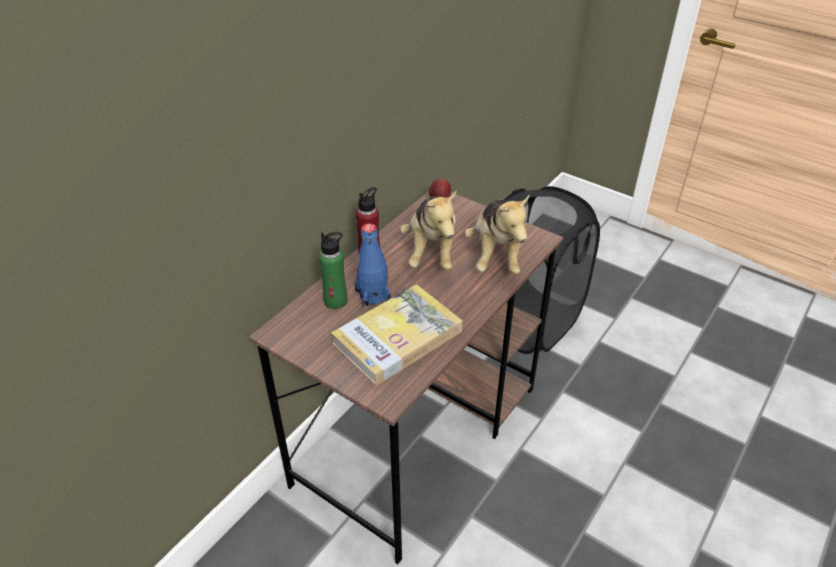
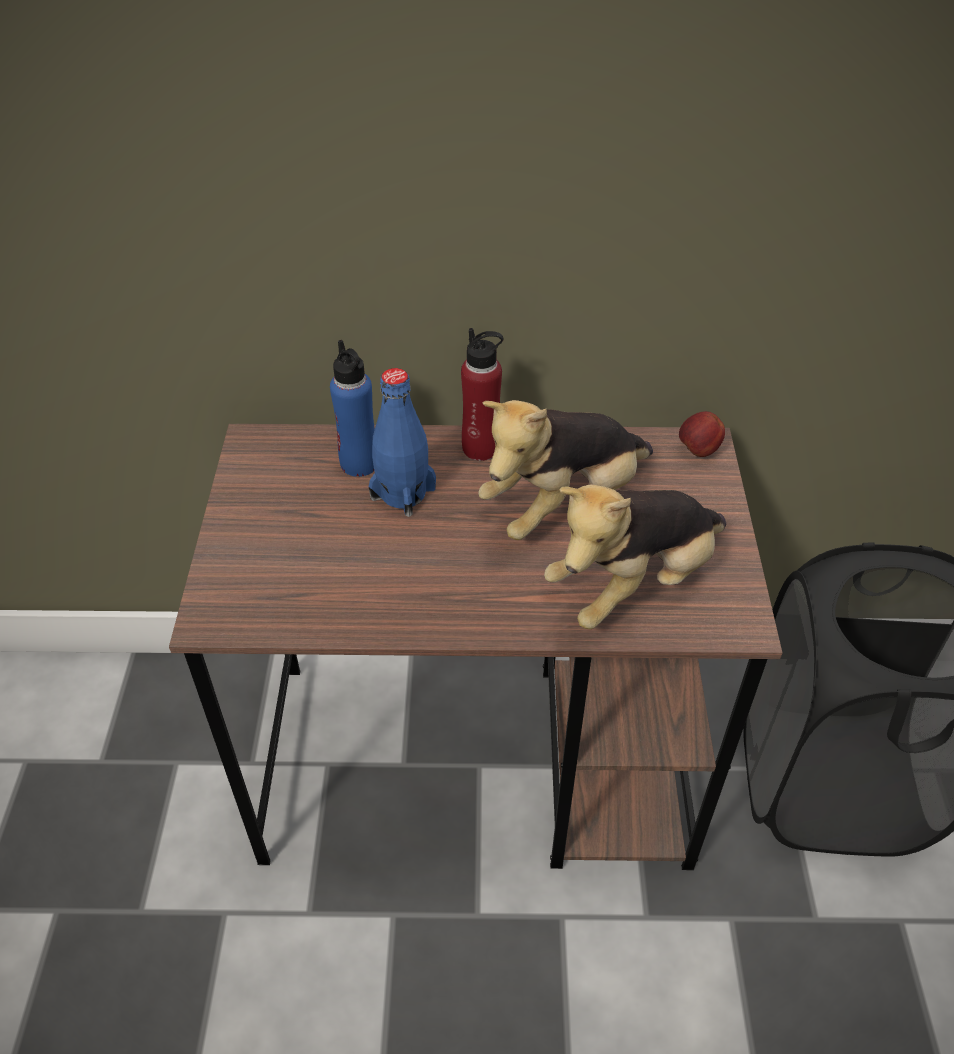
camera: 55 degrees right, 5 degrees up
green bottle [319,232,347,309] -> blue bottle [330,340,375,477]
book [331,284,463,385] -> none

